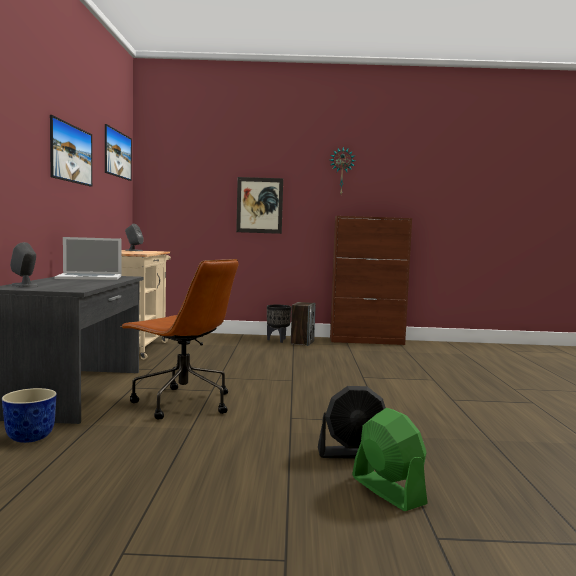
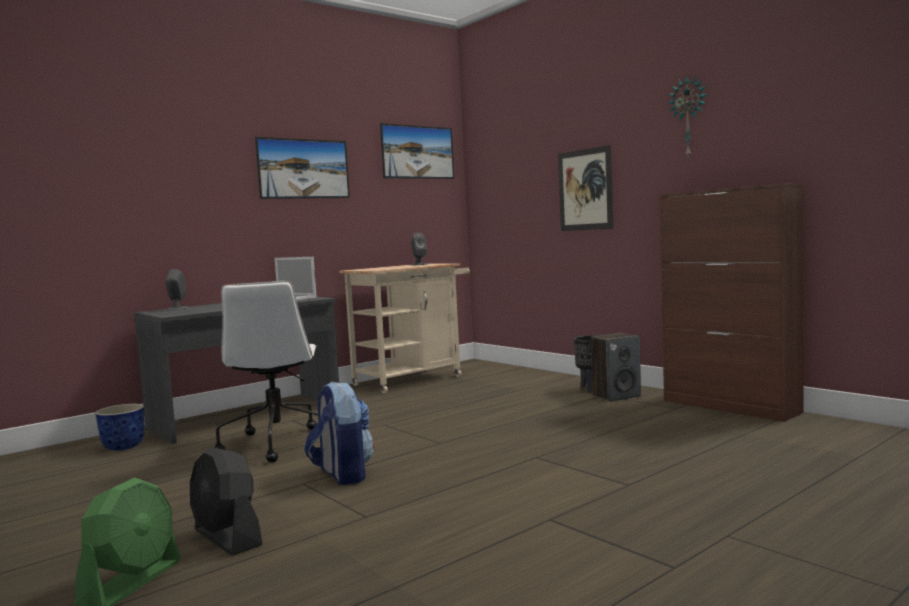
camera: 50 degrees right, 0 degrees up
brown office chair [120,259,239,420] -> white office chair [214,281,318,462]
none -> backpack [304,382,374,485]

